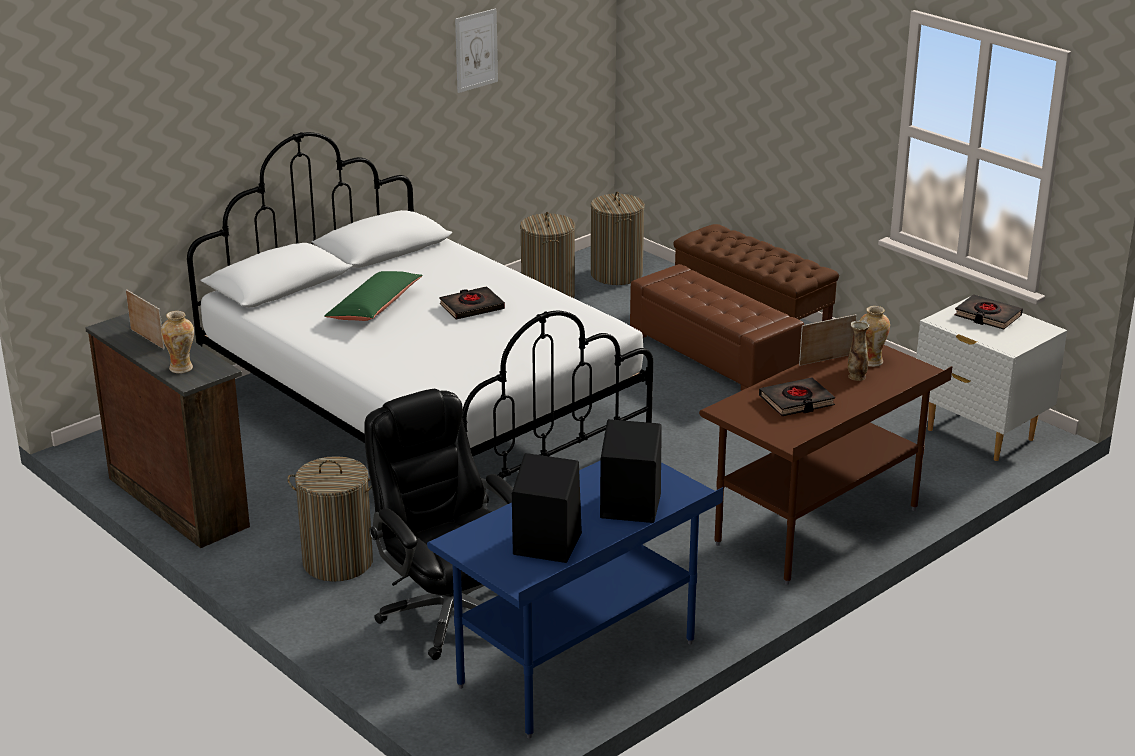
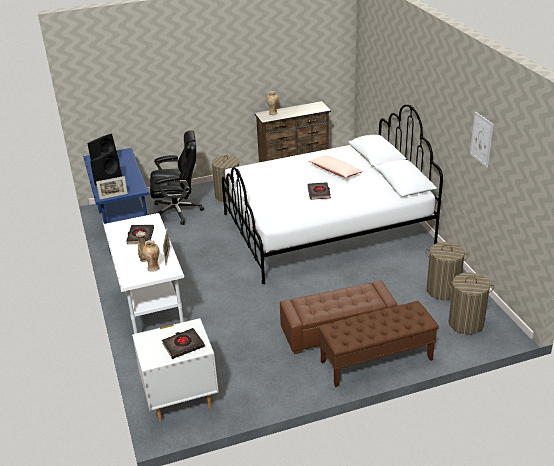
camera: 115 degrees right, 5 degrees up
picture frame [126,289,165,349] -> picture frame moved to [96,176,128,199]
green pillow [324,271,423,321] -> beige pillow [309,155,363,178]
brown desk [699,345,953,585] -> white desk [103,213,184,334]

